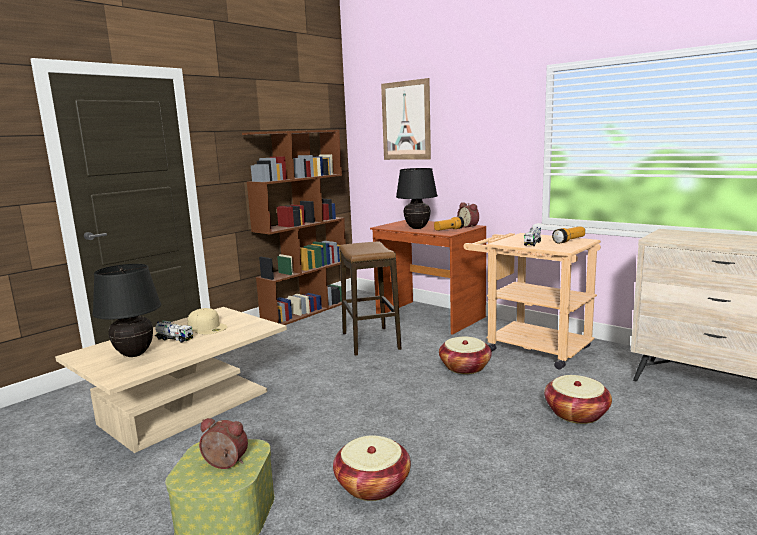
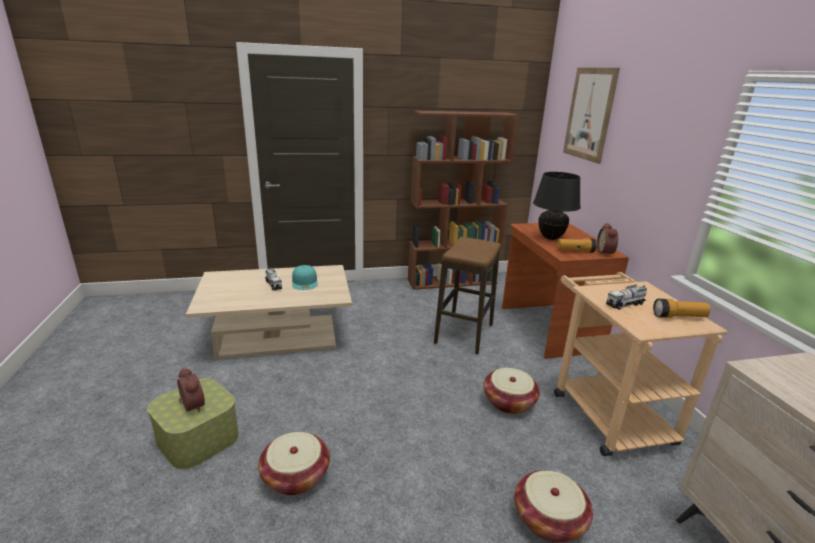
camera: 35 degrees right, 10 degrees up
black table lamp [92,264,161,357] -> none
beige cap [187,308,227,335] -> turquoise cap [292,265,318,290]

